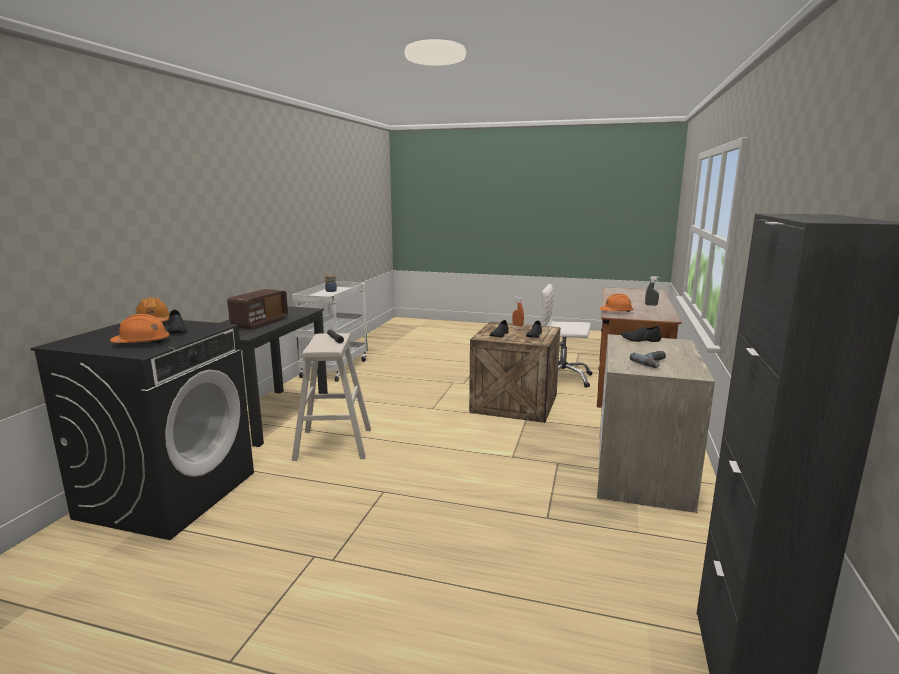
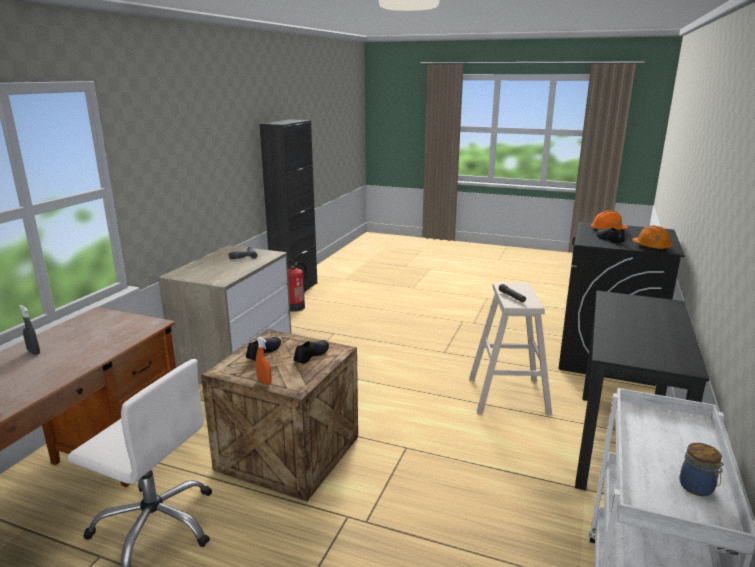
camera: 175 degrees left, 5 degrees up
radio [227,289,288,329] -> none
orange hard hat [600,294,633,312] -> none
black shoe [621,326,661,342] -> none
none -> fire extinguisher [287,259,307,312]

